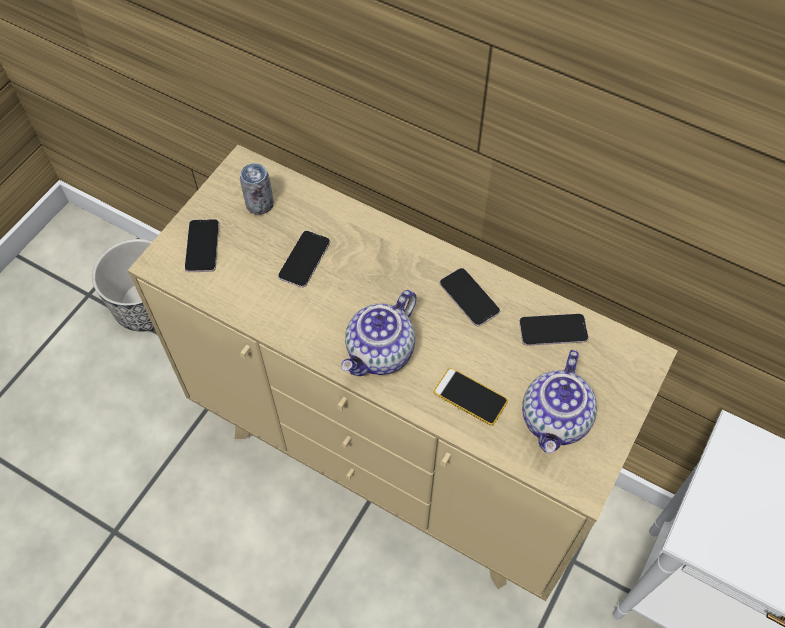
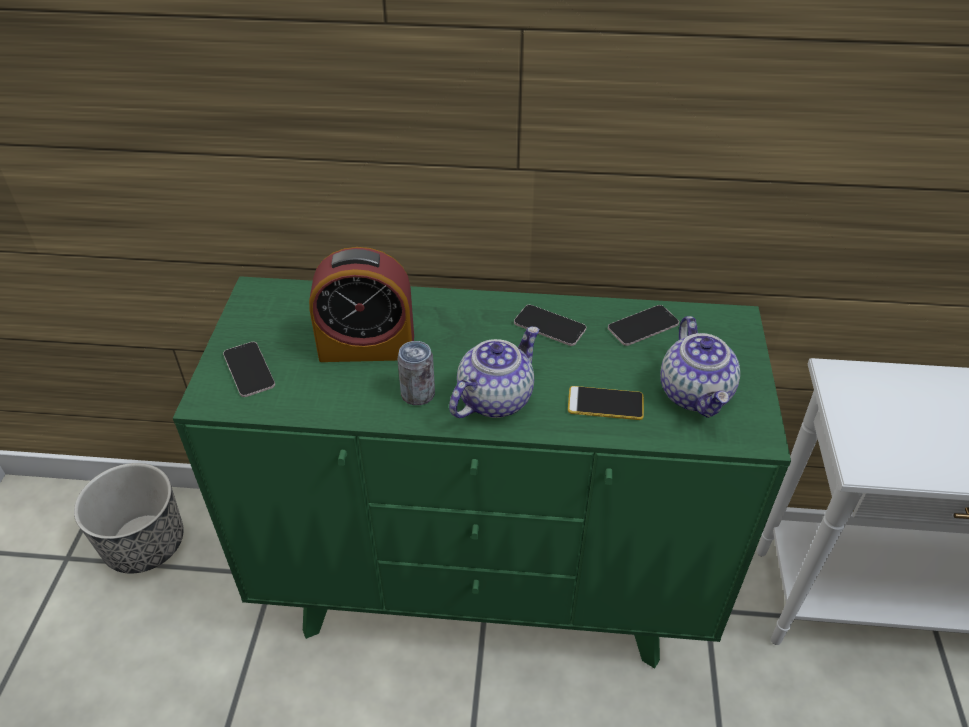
camera: 25 degrees left, 15 degrees down
beige dresser [128,145,678,601] -> green dresser [173,276,791,668]
can [240,163,274,215] -> can moved to [397,341,435,405]
phone [278,230,330,287] -> alarm clock [309,247,414,362]
teapot [341,290,417,376] -> teapot turned 150 degrees counterclockwise [449,327,539,418]

